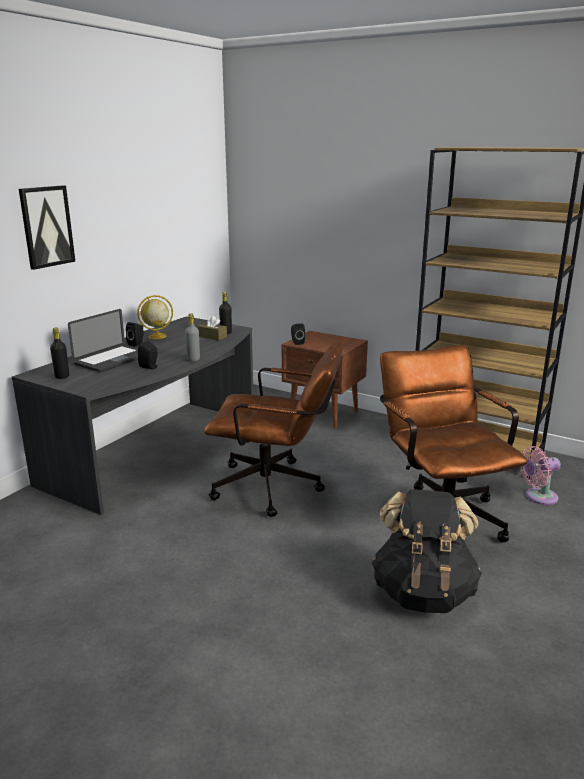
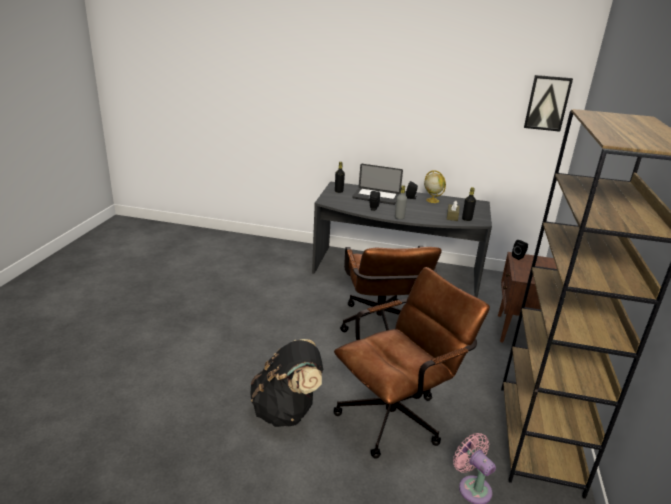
camera: 70 degrees right, 5 degrees up
picture [19,186,76,270] -> picture moved to [524,75,573,132]

